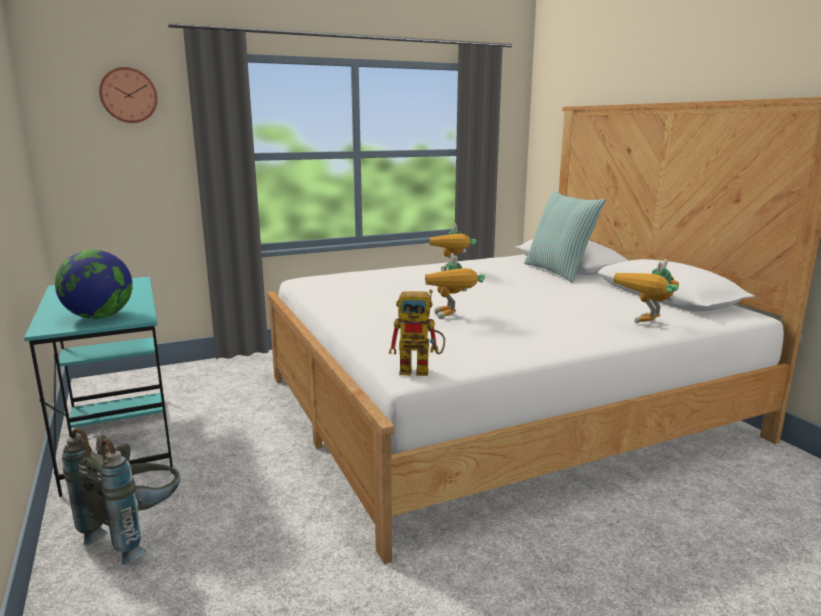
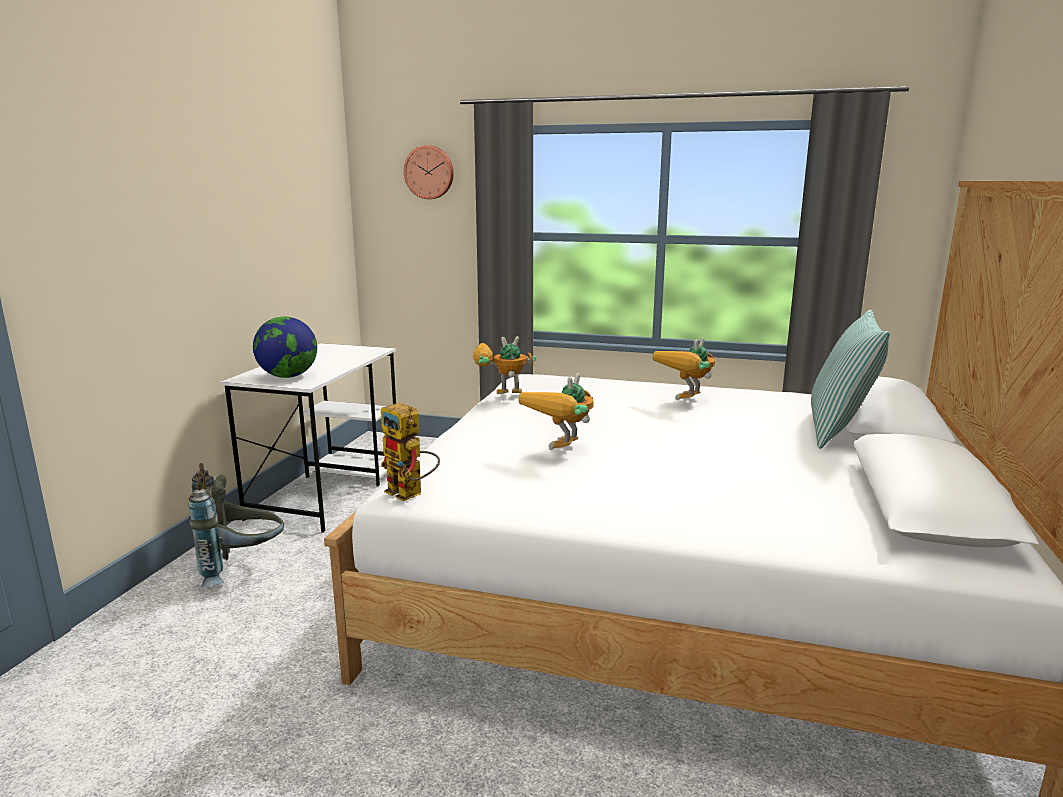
camera: 40 degrees right, 0 degrees up
turquoise desk [24,276,173,497] -> white desk [220,343,396,533]
toy robot [614,259,679,323] -> toy robot moved to [473,336,536,394]

